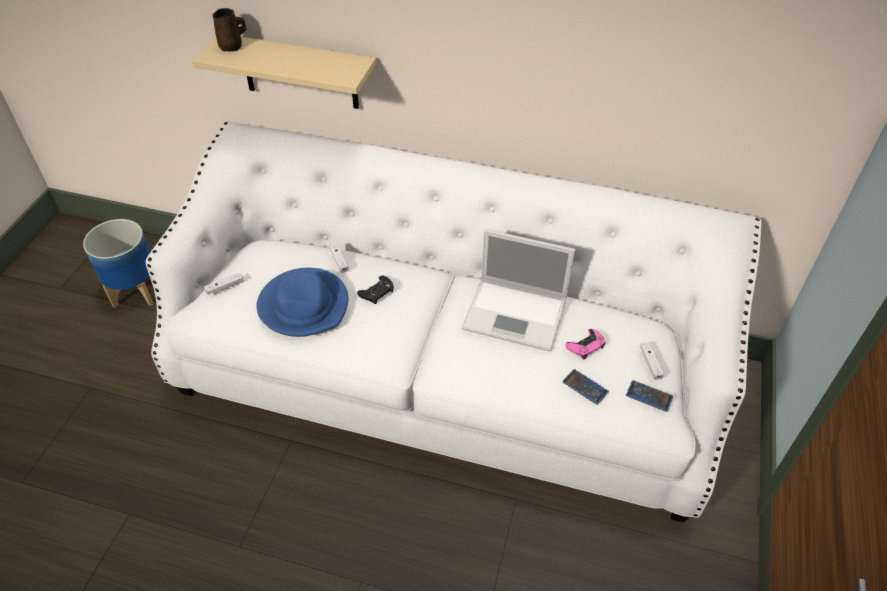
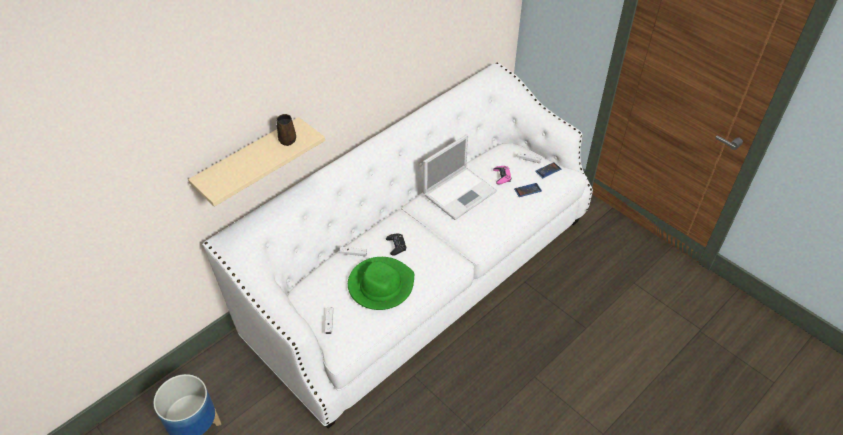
camera: 60 degrees left, 0 degrees up
brown mug [213,8,246,52] -> brown mug moved to [276,114,296,146]
blue hat [256,268,348,337] -> green hat [348,257,414,310]

